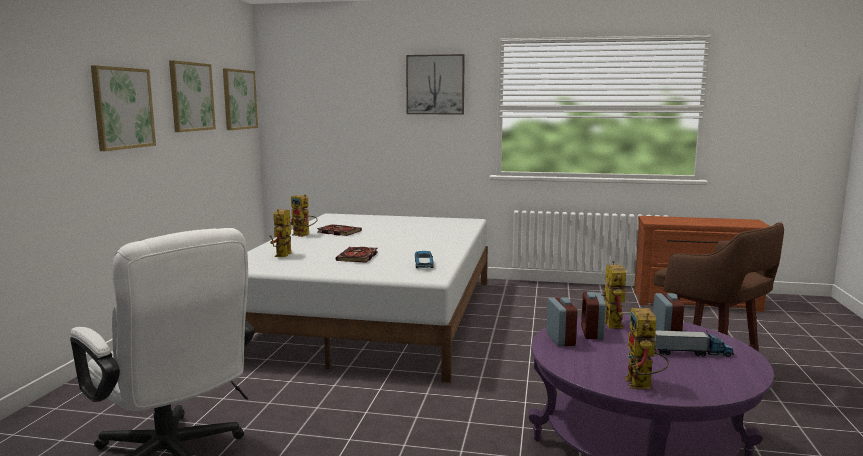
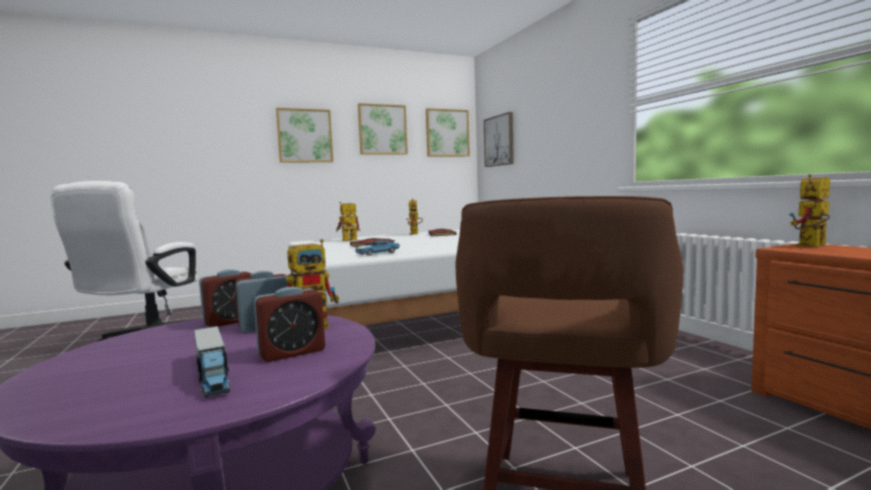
camera: 55 degrees right, 5 degrees down
picture [406,54,465,114] -> picture moved to [484,112,514,167]
toy robot [624,308,669,389] -> toy robot moved to [789,174,830,247]

